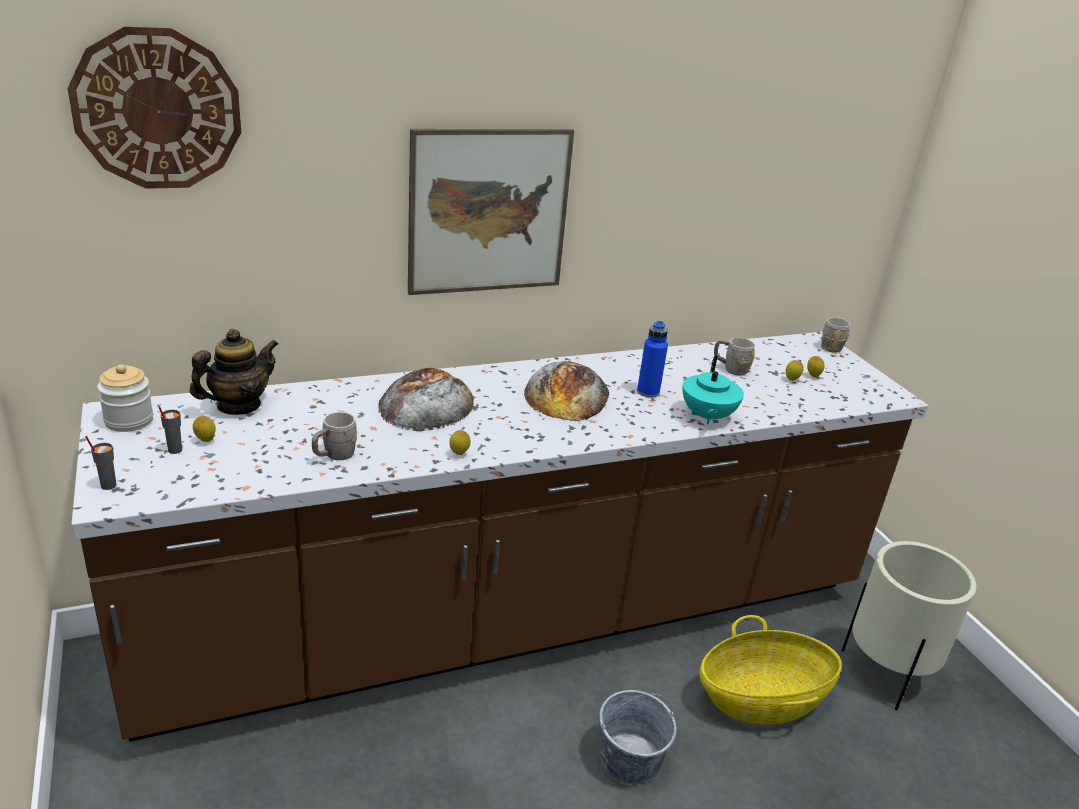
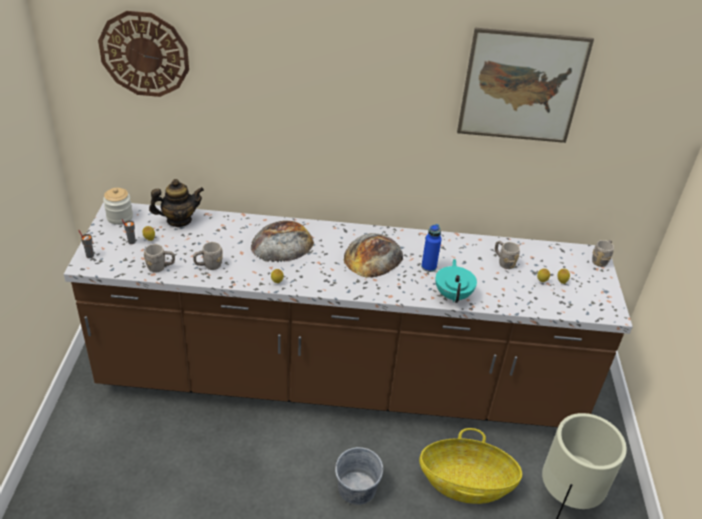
camera: 25 degrees right, 10 degrees up
picture [408,129,574,295] -> picture moved to [457,28,594,143]
turquoise teapot [682,355,744,425] -> turquoise teapot turned 150 degrees clockwise [435,259,477,303]
none -> grey mug [144,244,175,273]

